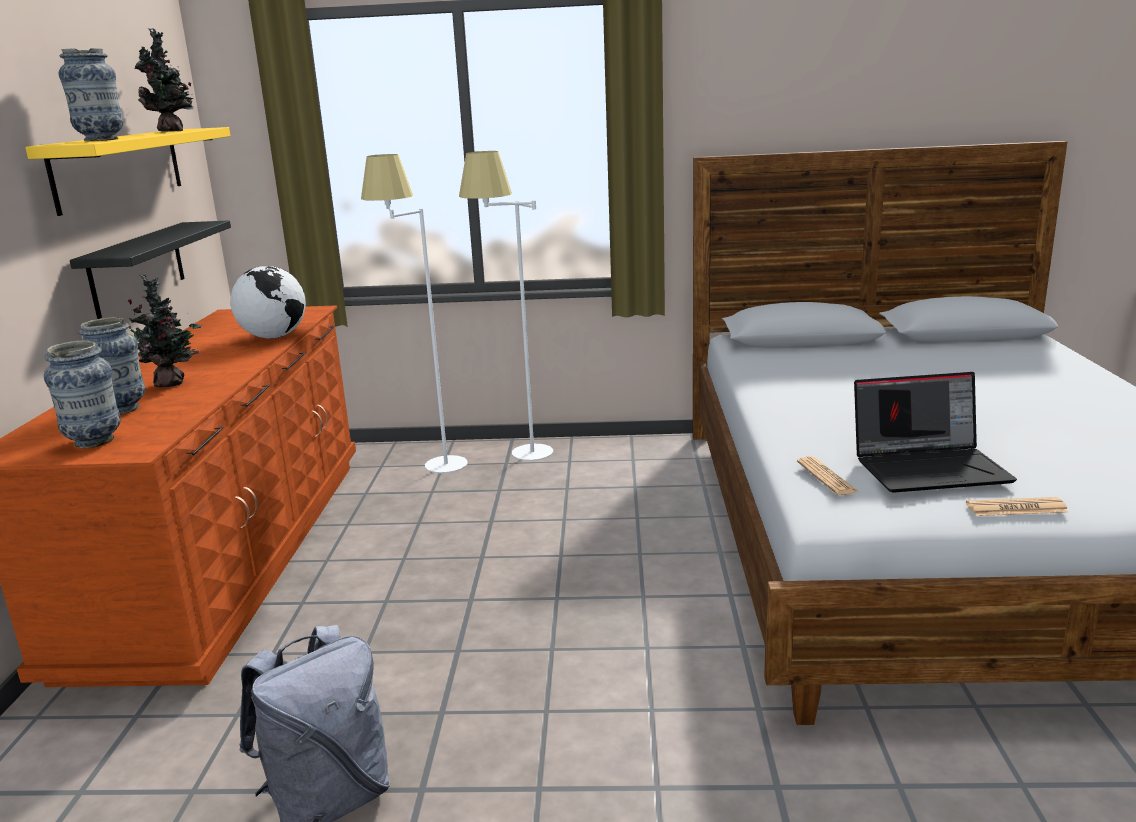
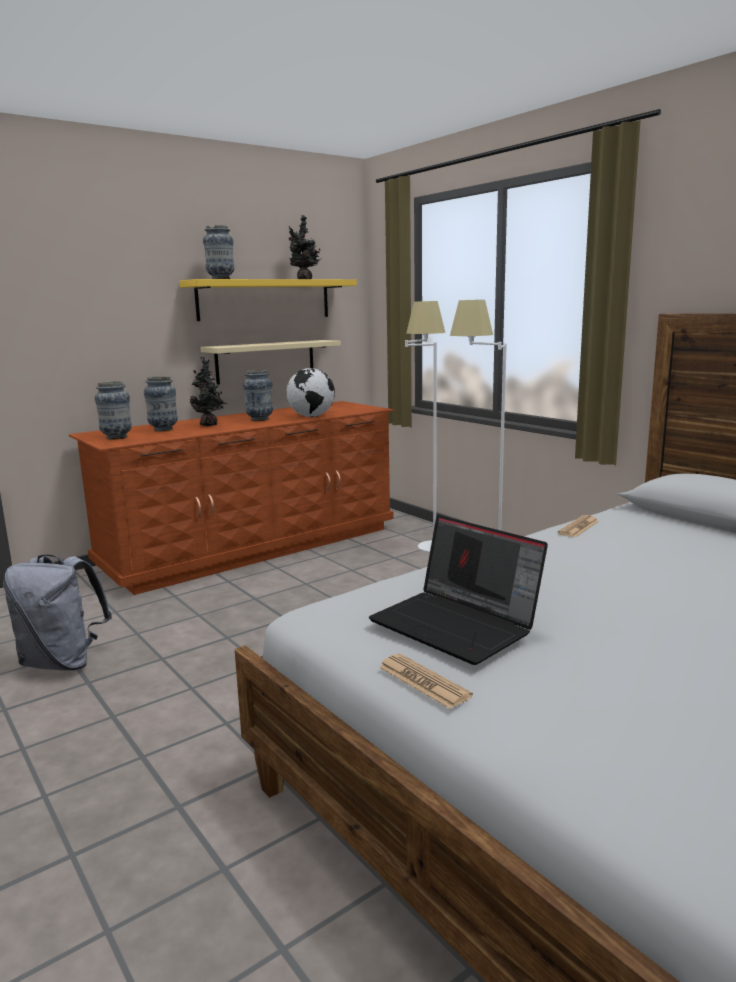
camera: 50 degrees right, 5 degrees down
black shelf [70,220,231,319] -> beige shelf [200,340,341,384]
newspaper [797,456,859,495] -> newspaper moved to [558,515,599,537]
none -> vase [243,370,273,421]

